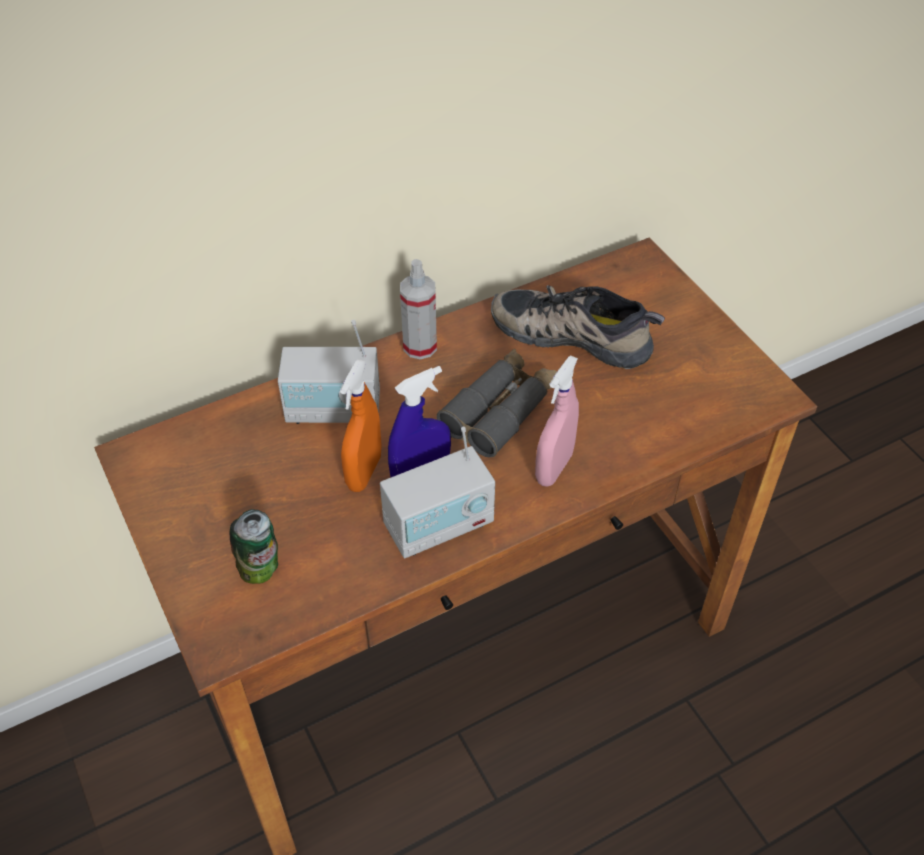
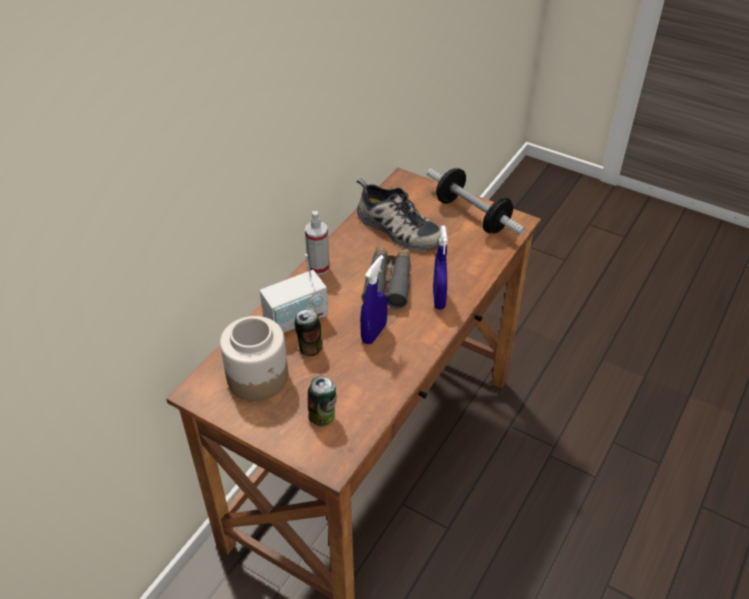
camera: 30 degrees left, 5 degrees down
orange spray bottle [340,359,382,492] -> none
radio [380,427,495,558] -> none
shoe [491,285,665,369] -> shoe turned 135 degrees counterclockwise [357,179,441,251]
pink spray bottle [535,355,579,487] -> blue spray bottle [433,226,448,310]
none -> jar [220,316,288,401]
none -> can [294,307,323,356]
none -> dumbbell [427,168,525,235]

